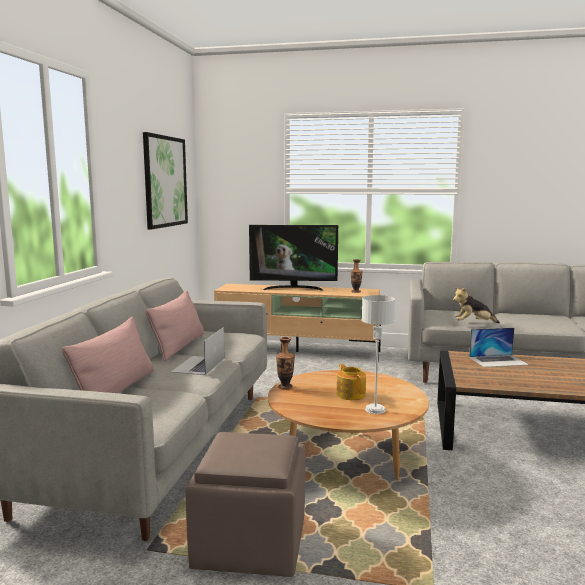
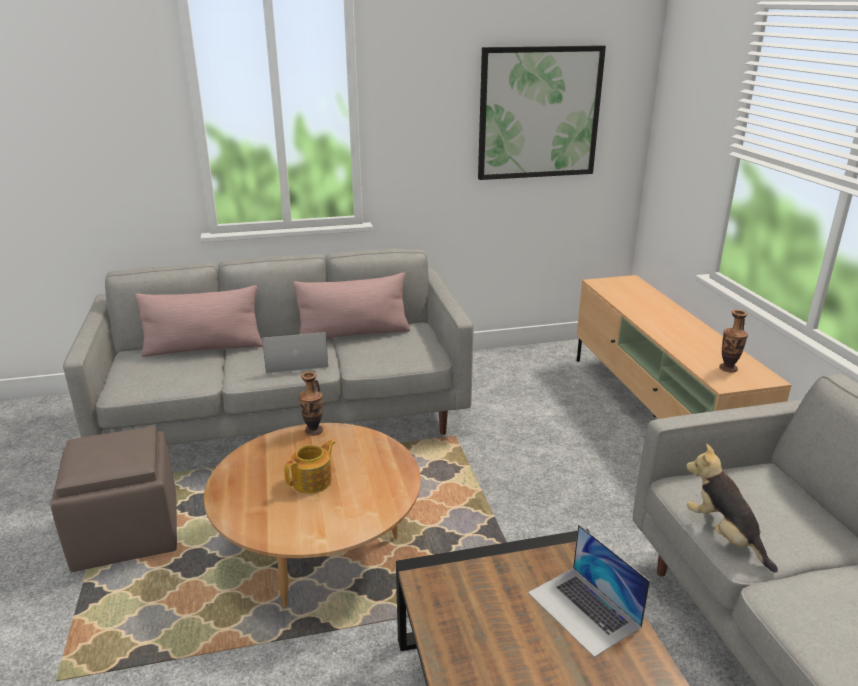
camera: 65 degrees right, 15 degrees up
television [249,225,338,291] -> none
grey table lamp [362,295,395,414] -> none

